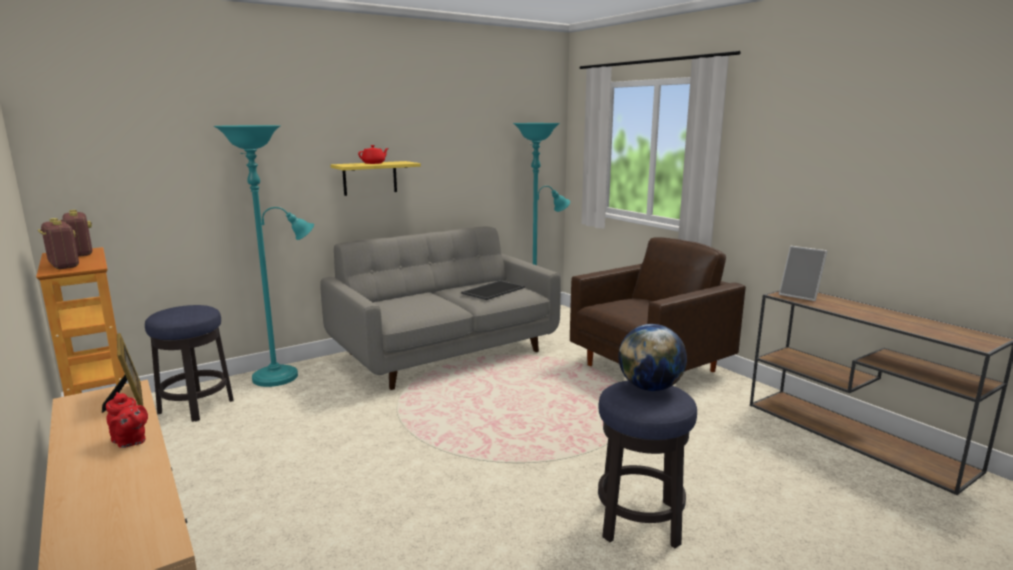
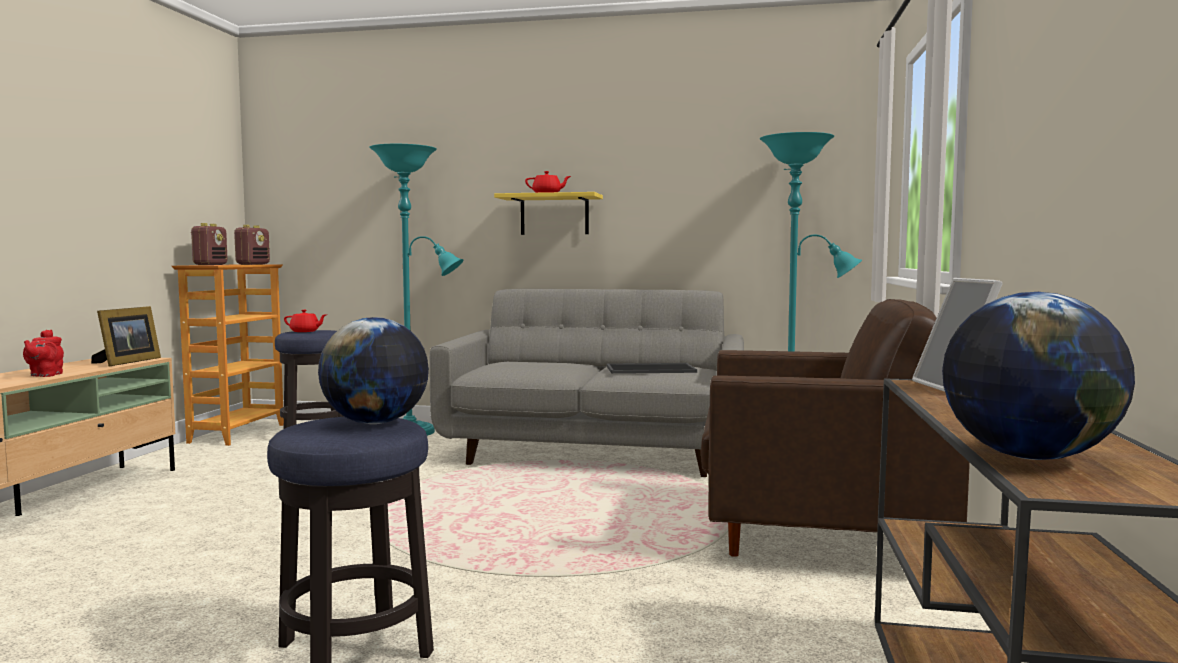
camera: 45 degrees right, 10 degrees down
none -> red teapot [284,310,327,332]
none -> globe [942,292,1135,460]

